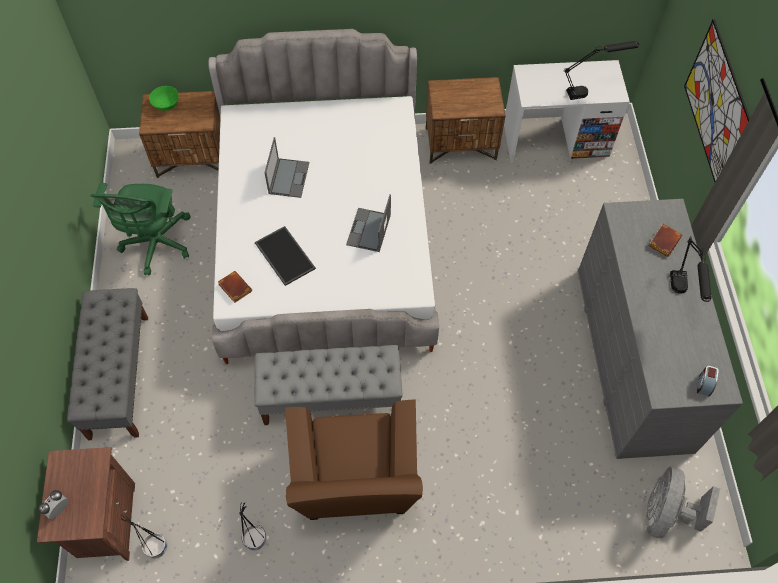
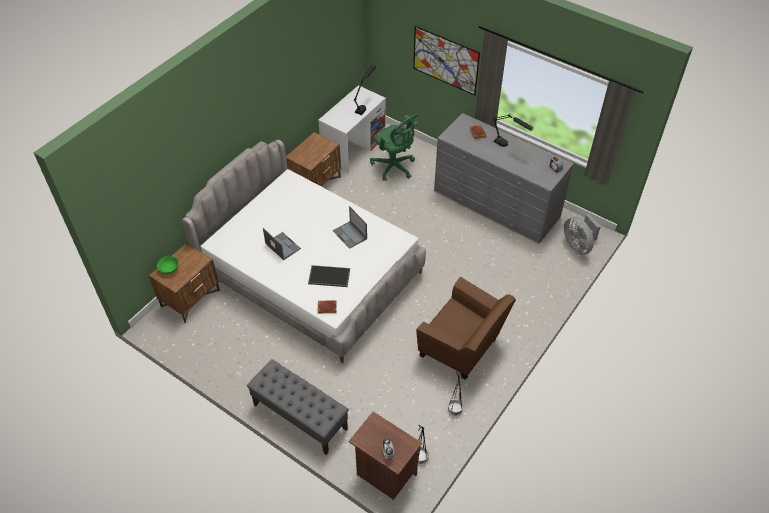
camera: 50 degrees left, 10 degrees down
green office chair [91,183,190,275] -> green office chair moved to [370,114,419,181]
grey bench [254,345,403,425] -> none

